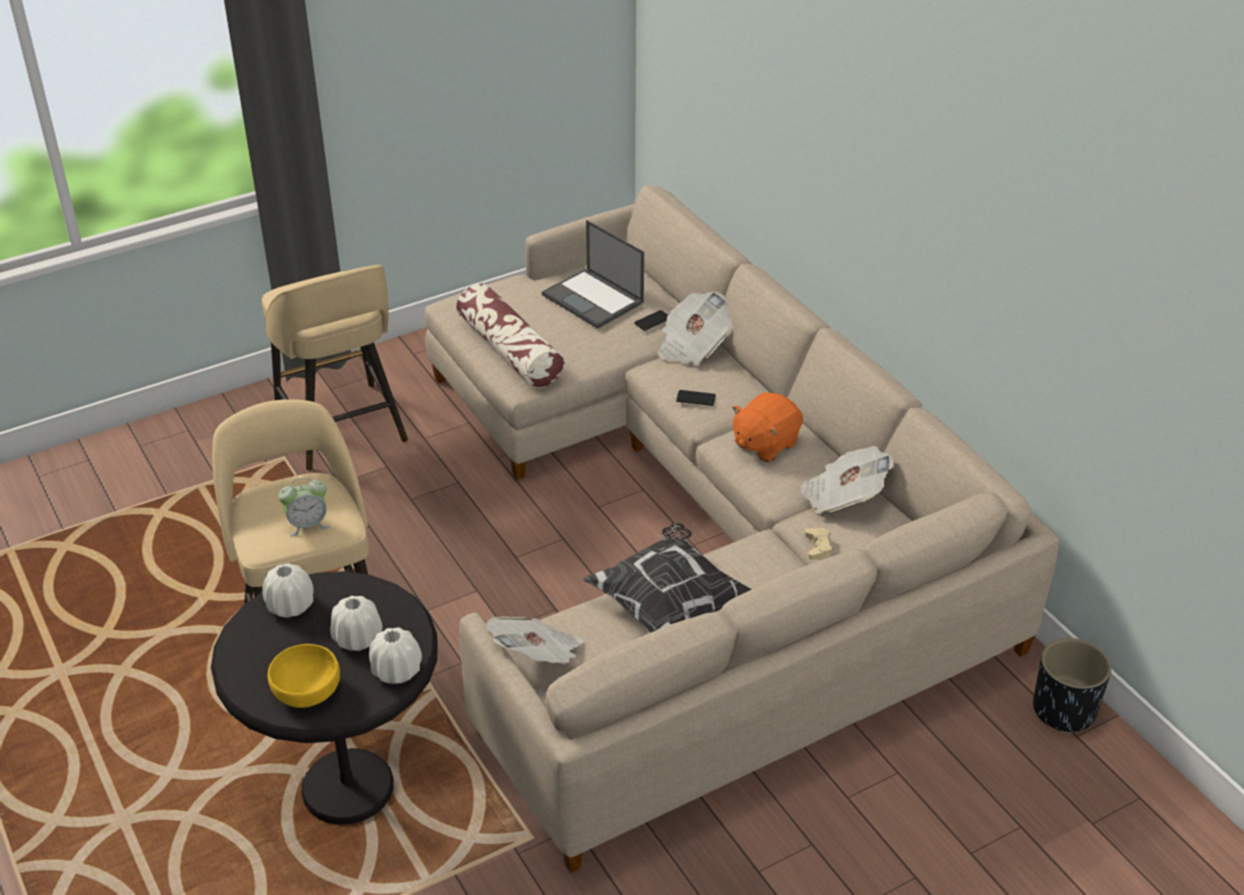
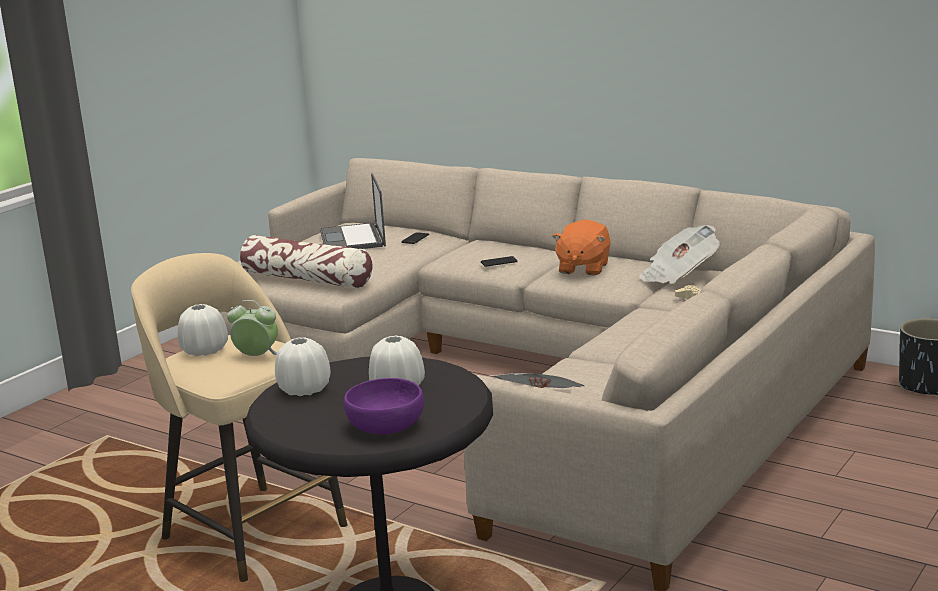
camera: 25 degrees left, 20 degrees down
beige stool [262,265,408,470] -> none
yellow bowl [268,644,340,708] -> purple bowl [344,378,424,434]
alarm clock [278,478,330,536] -> alarm clock turned 120 degrees counterclockwise [227,300,278,356]
white vase [369,628,422,684] -> white vase moved to [178,304,228,356]
laptop [542,220,644,329] -> laptop turned 60 degrees clockwise [320,173,386,249]
pillow [583,523,751,633] -> none
newspaper [657,292,734,365] -> none

